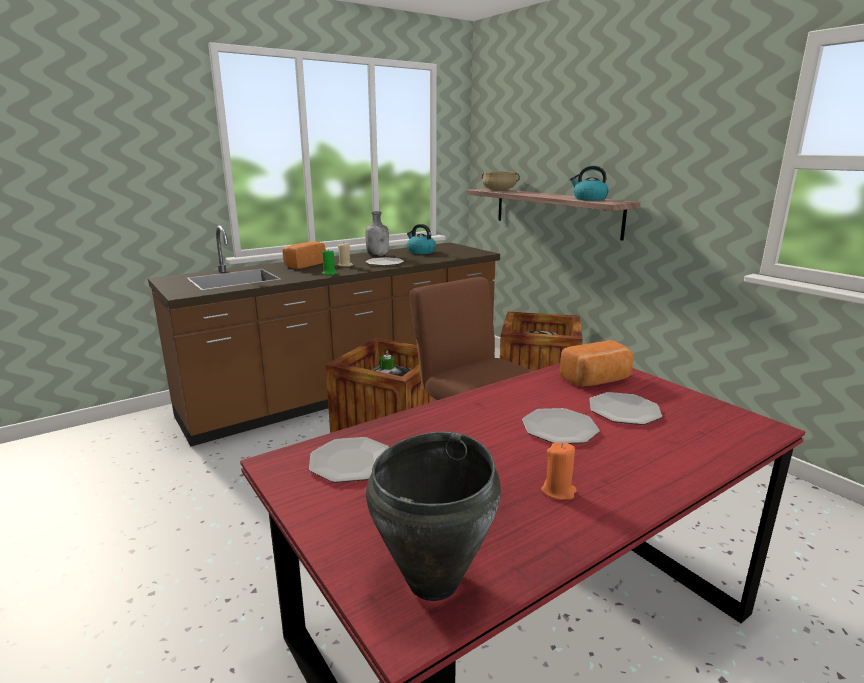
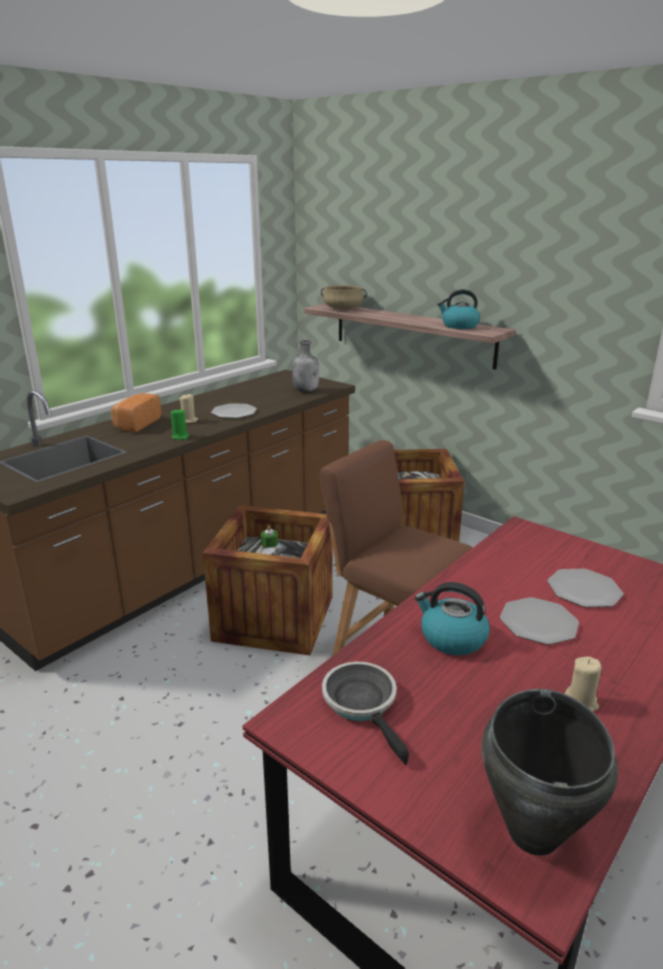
camera: 15 degrees left, 5 degrees up
plate [309,437,389,483] -> frying pan [322,662,409,765]
grey bottle [365,211,389,256] -> grey bottle moved to [292,340,319,392]
kettle [407,224,436,254] -> kettle moved to [415,582,490,655]
orange candle [541,442,577,500] -> beige candle [565,657,601,711]
bread [560,340,634,387] -> none

